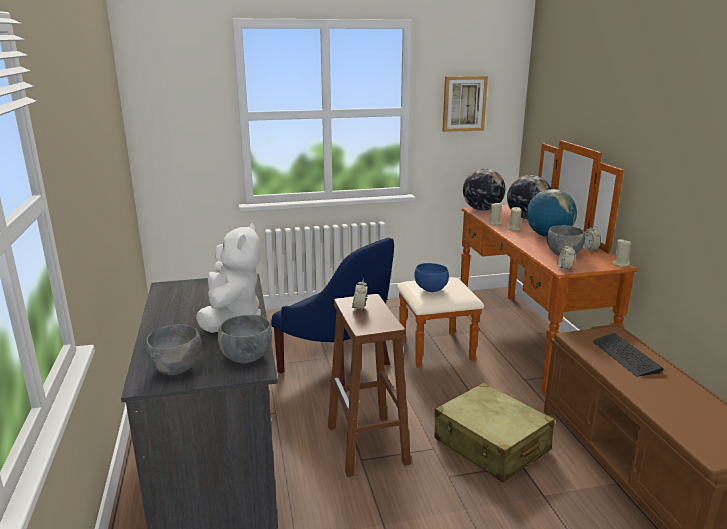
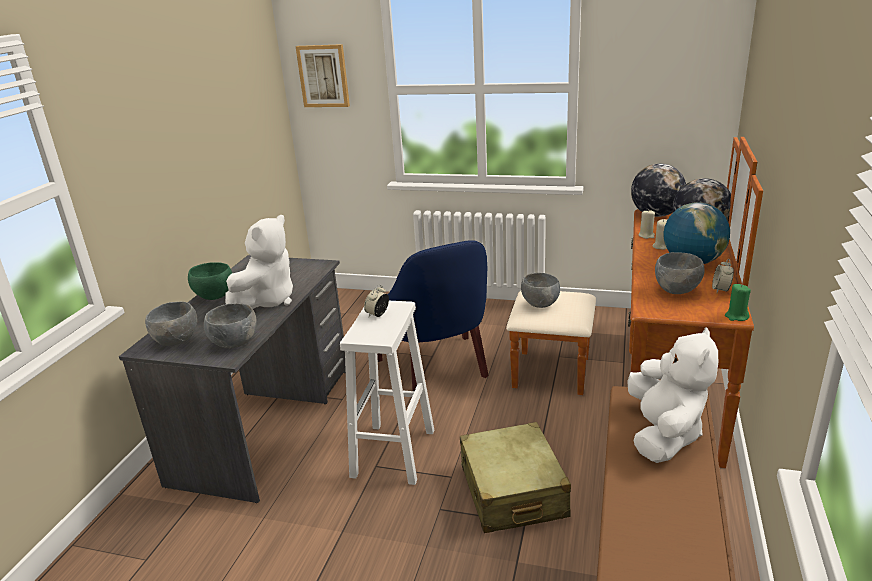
camera: 30 degrees right, 5 degrees up
brown stool [328,294,411,477] -> white stool [340,301,434,485]
blue bowl [414,263,449,292] -> grey bowl [521,273,560,308]
picture [442,76,488,132] -> picture moved to [296,44,350,107]
alarm clock [558,243,575,272] -> none
keyboard [593,333,664,377] -> white plush toy [627,327,718,463]
beige candle [613,239,631,267] -> green candle [725,284,751,321]
none -> green bowl [188,262,232,300]

